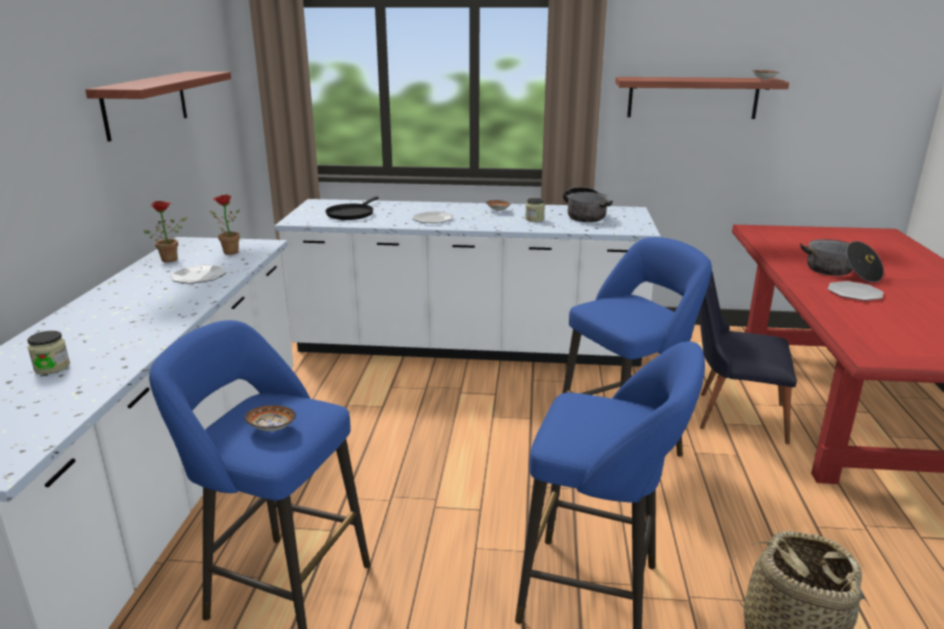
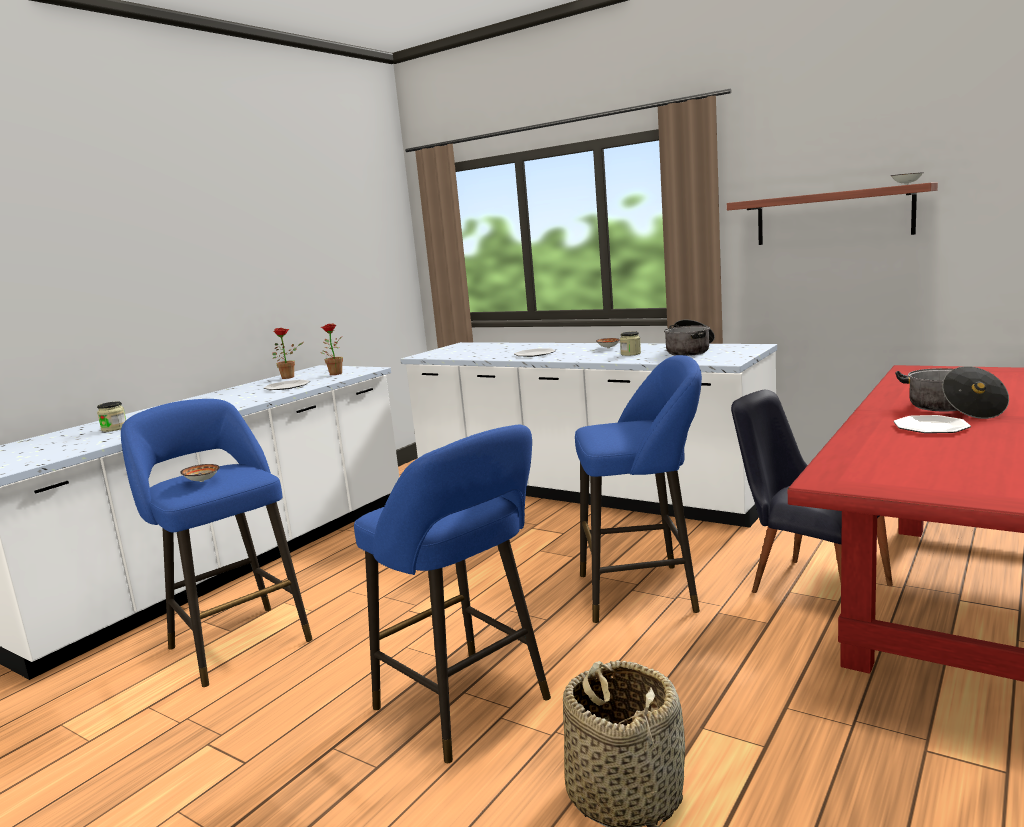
camera: 30 degrees right, 10 degrees down
shelf [85,72,231,142] -> none
black frying pan [325,196,379,220] -> none

